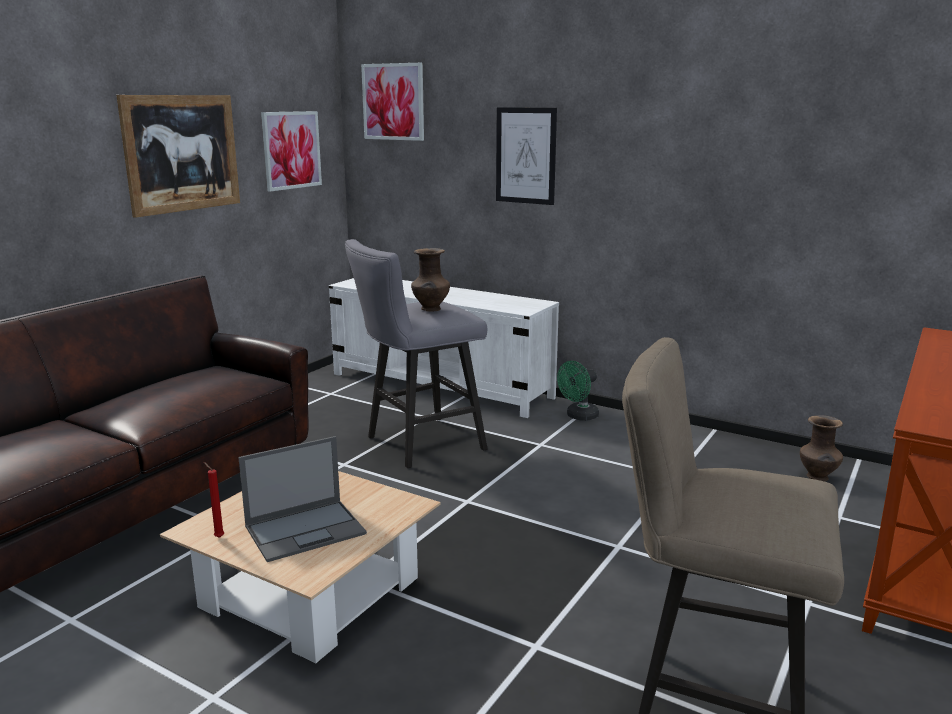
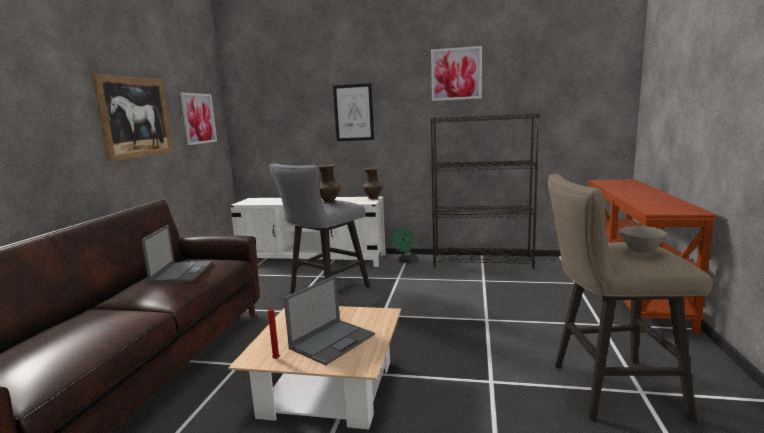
camera: 20 degrees left, 5 degrees down
picture [361,63,424,141] -> picture moved to [431,46,482,101]
brown vase [800,415,843,482] -> brown vase moved to [363,167,383,200]
none -> laptop [141,225,213,284]
none -> black bookcase [430,113,540,269]
none -> grey bowl [619,226,667,253]

